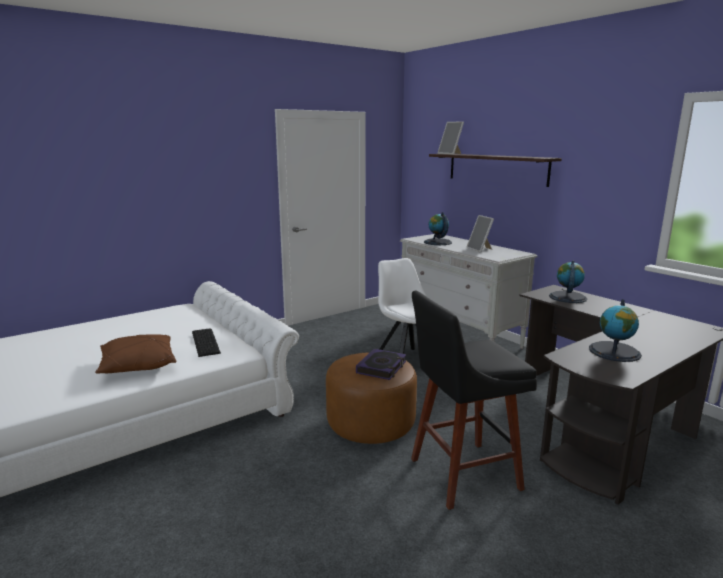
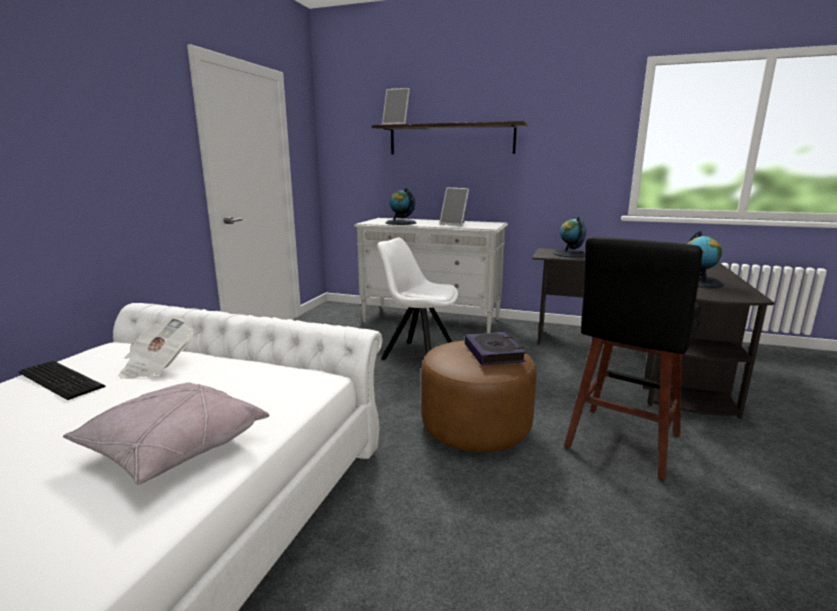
camera: 35 degrees left, 0 degrees up
brown pillow [95,334,176,373] -> purple pillow [63,383,270,485]
keyboard [192,328,221,357] -> keyboard moved to [19,361,105,400]
none -> newspaper [119,318,194,379]

